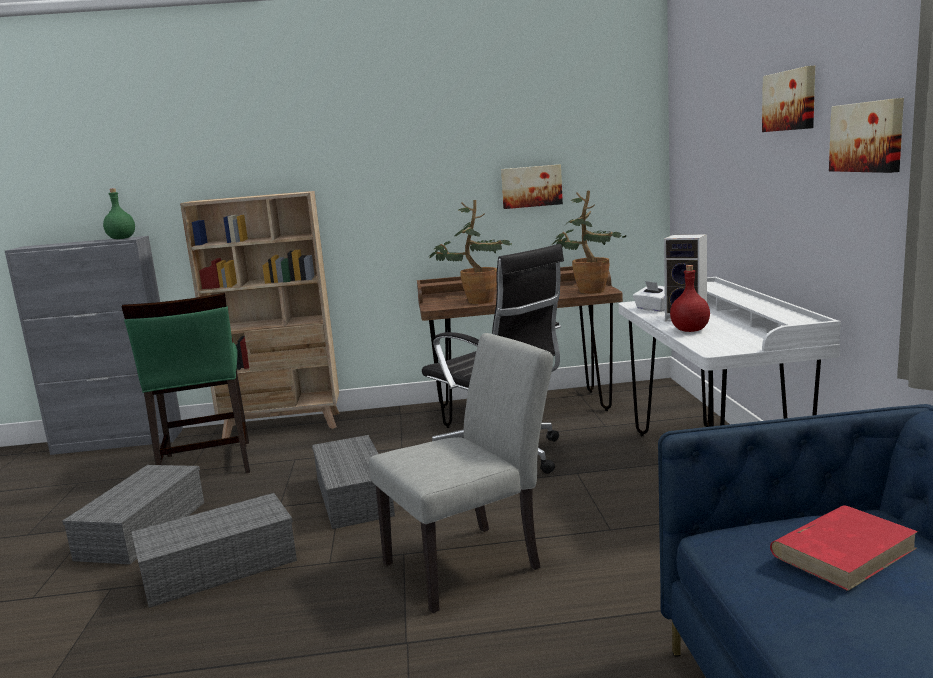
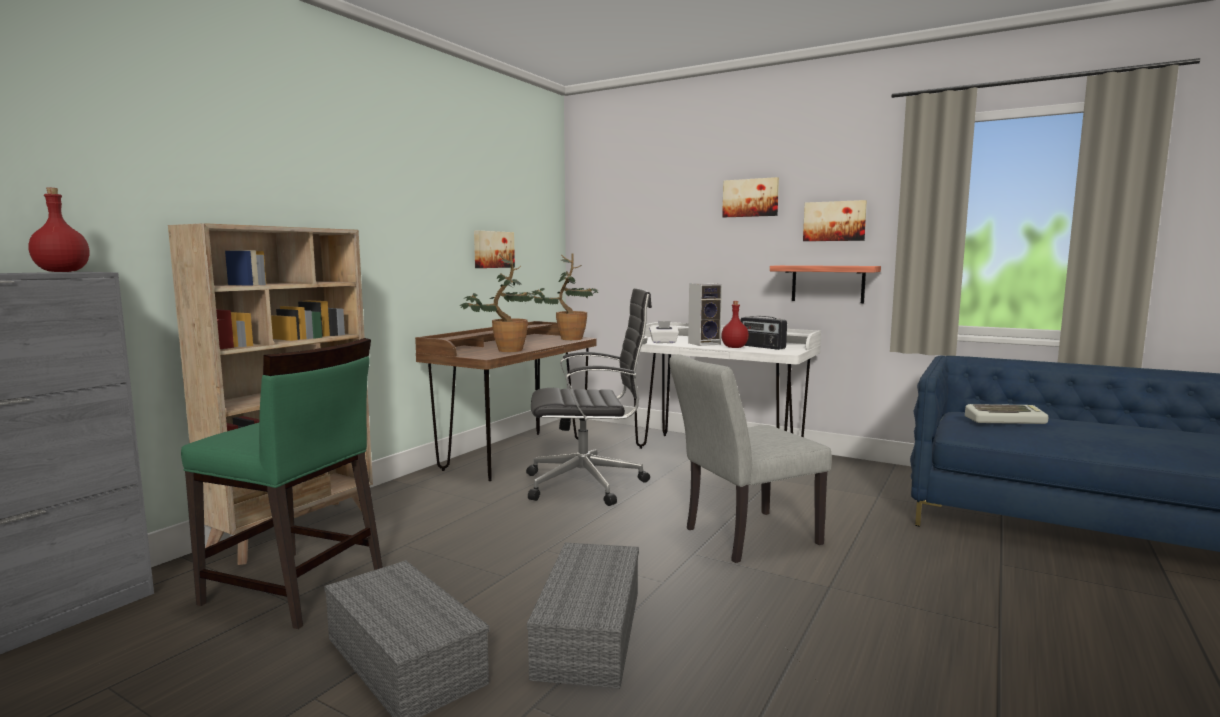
camera: 55 degrees left, 5 degrees down
green bottle [103,188,135,239] -> red bottle [28,188,89,272]
grey storage box [312,435,395,529] -> none
grey chair [369,333,553,613] -> grey chair turned 120 degrees counterclockwise [669,354,832,563]
red book [770,505,918,591] -> keyboard [965,404,1049,424]
none -> radio [740,316,787,350]
none -> shelf [770,265,881,303]

